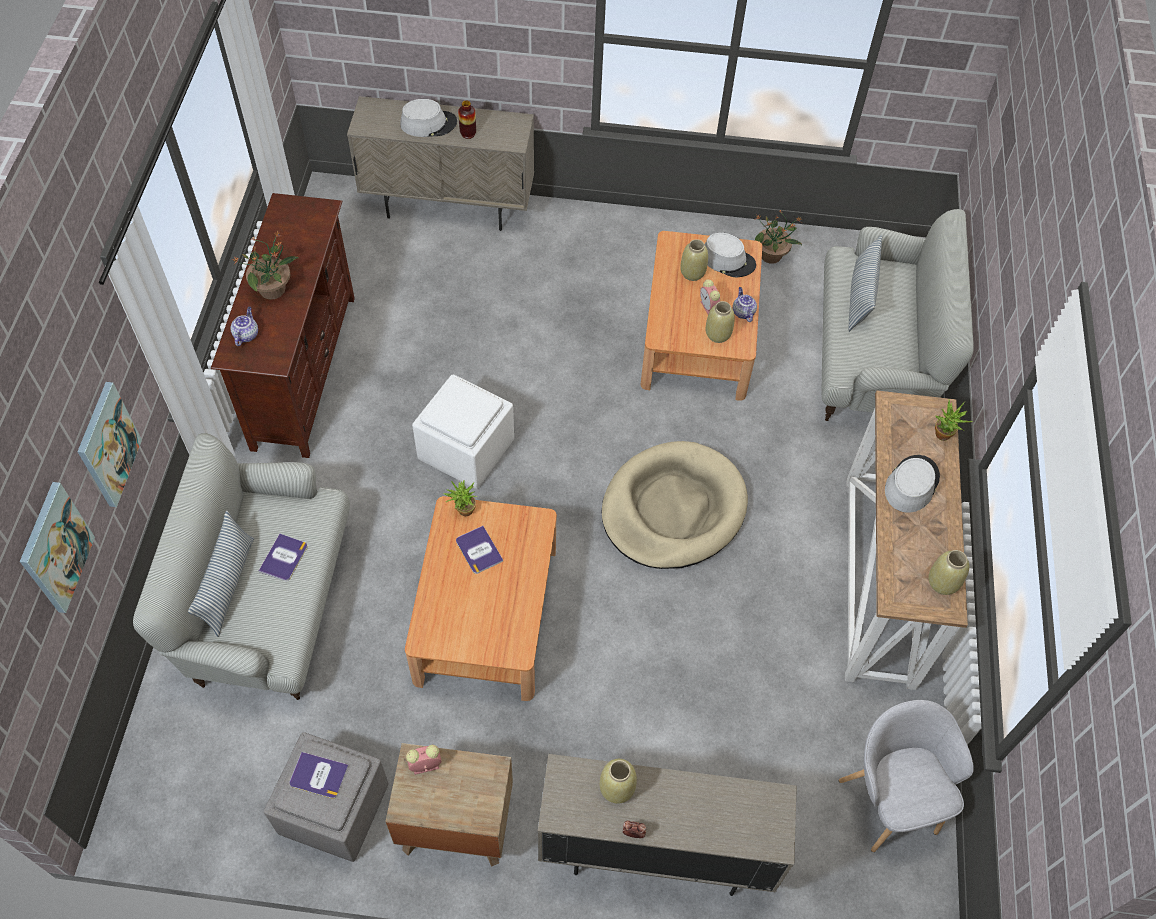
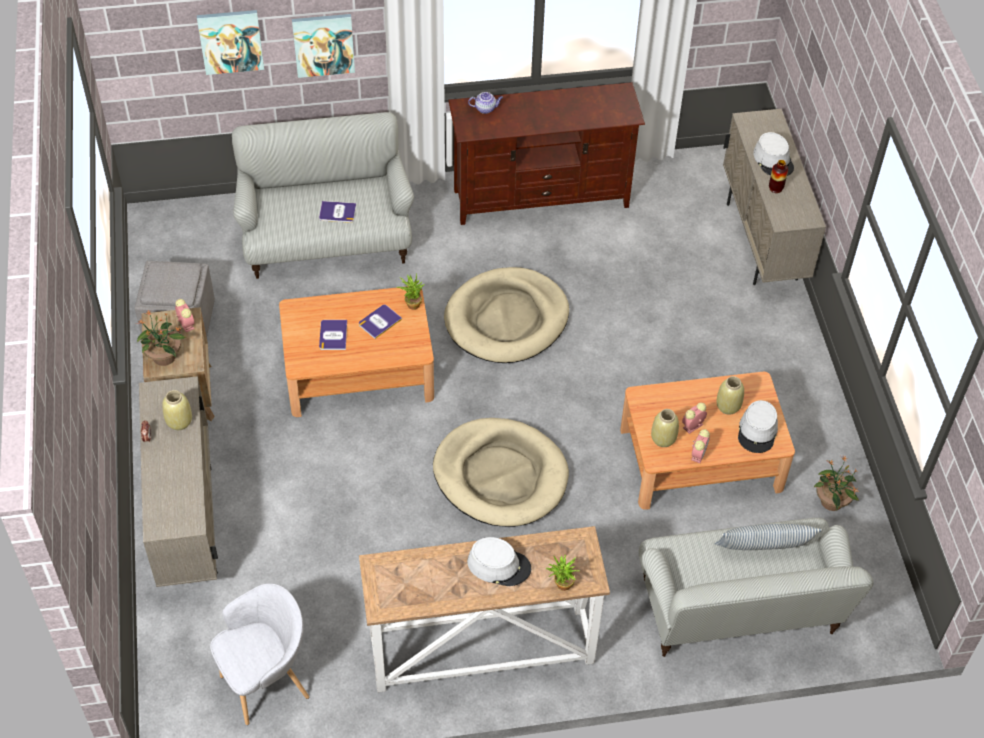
camera: 75 degrees right, 5 degrees down
pillow [188,511,254,637] -> none
potted plant [233,230,299,300] -> potted plant moved to [137,309,187,366]
book [289,752,349,799] -> book moved to [319,320,347,350]
white ottoman [412,375,514,489] -> beige dog bed [444,267,569,363]
teapot [733,287,757,322] -> alarm clock [691,429,710,463]
beige vase [929,550,969,595] -> none

